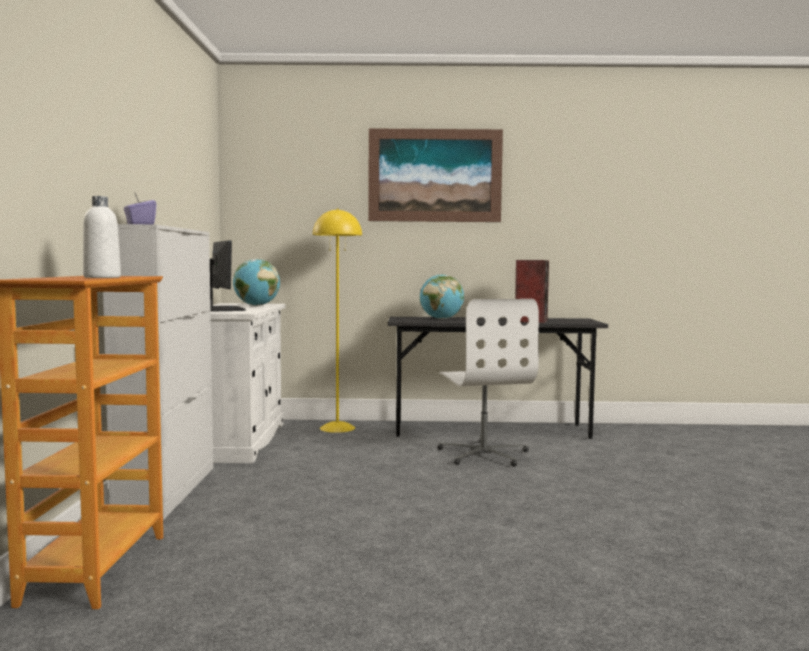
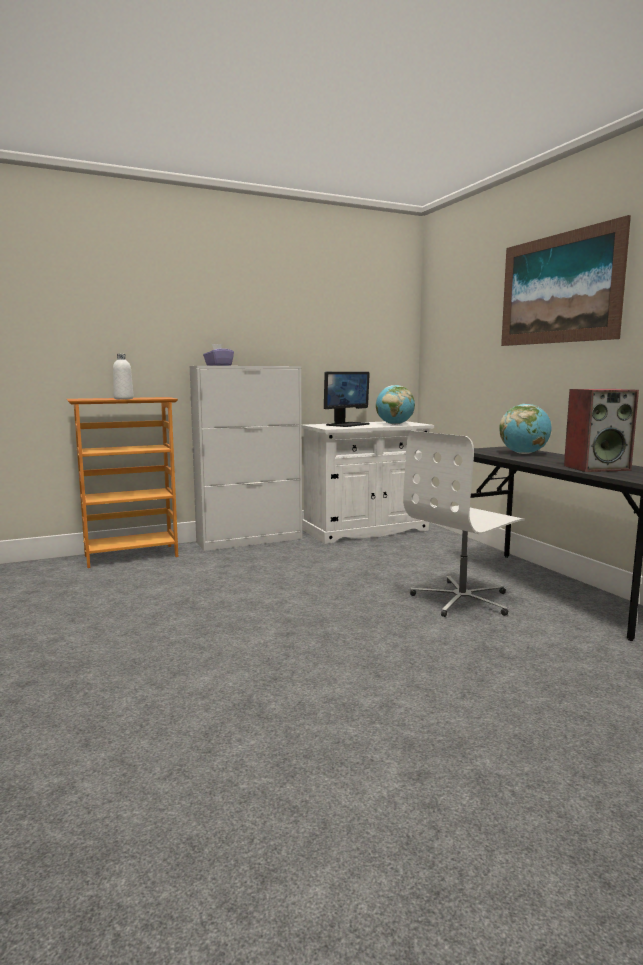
camera: 65 degrees right, 5 degrees up
yellow floor lamp [313,208,362,433] -> none

